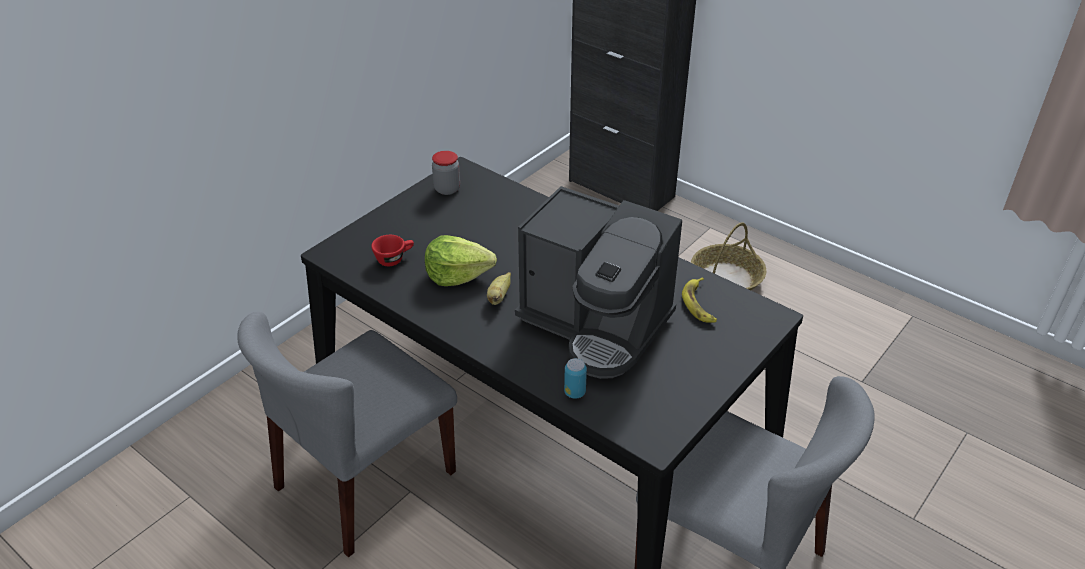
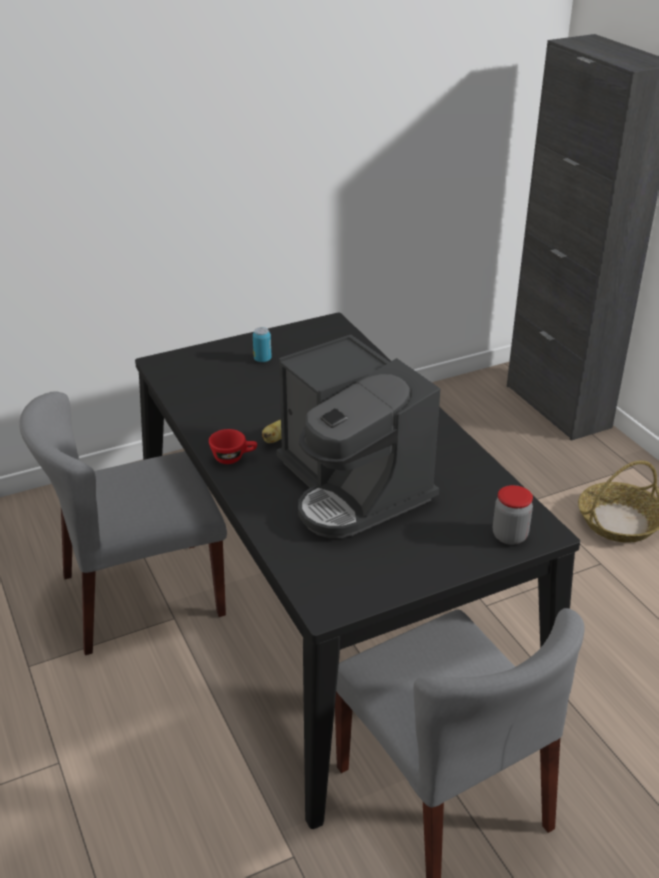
camera: 25 degrees right, 5 degrees down
red cup [371,235,414,266] -> red cup moved to [209,429,257,464]
lettuce [425,235,497,286] -> none
jar [432,151,460,195] -> jar moved to [493,485,533,545]
can [564,358,587,399] -> can moved to [253,327,272,362]
banana [682,277,717,323] -> none

